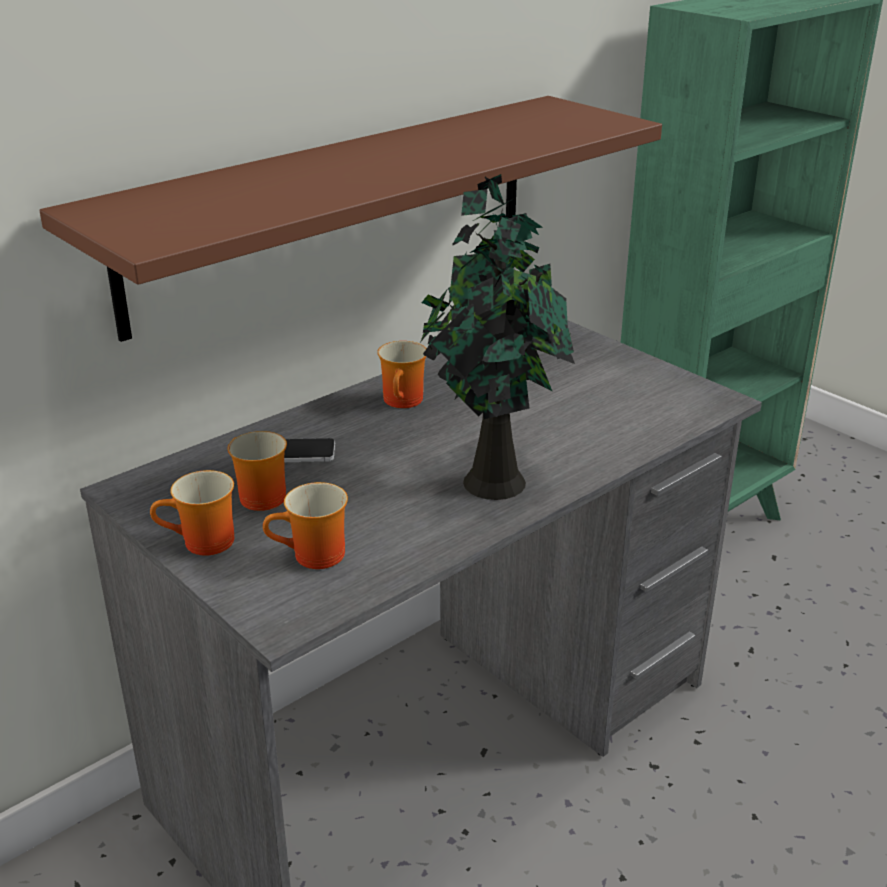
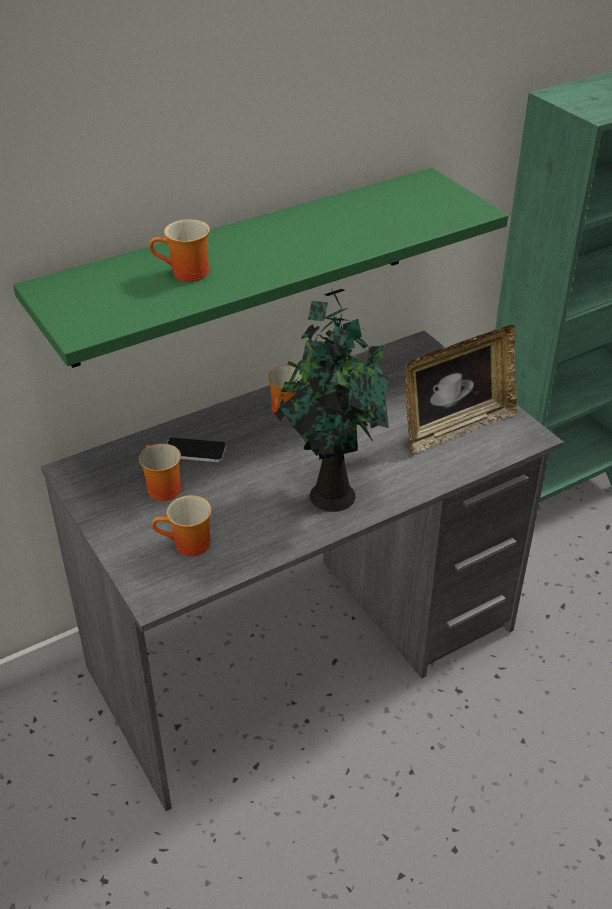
camera: 10 degrees right, 10 degrees up
brown shelf [40,96,662,342] -> green shelf [13,168,508,368]
mug [150,470,234,556] -> mug moved to [149,219,210,282]
none -> picture frame [405,325,518,454]

